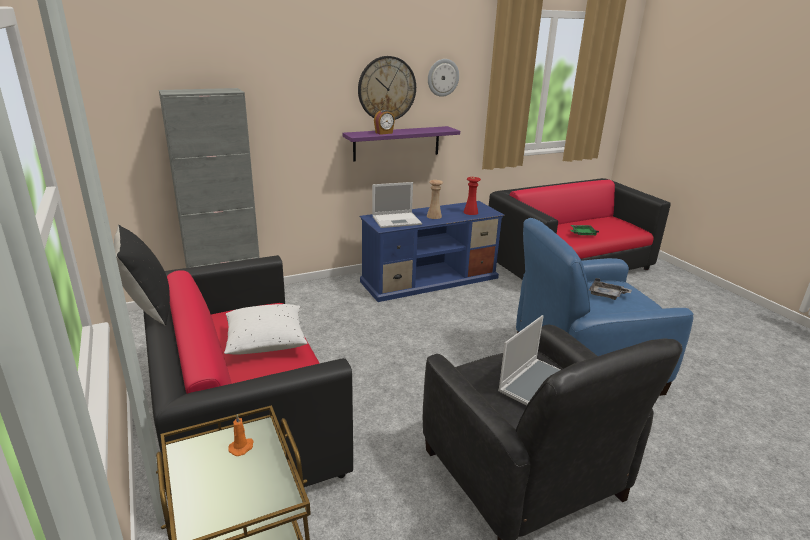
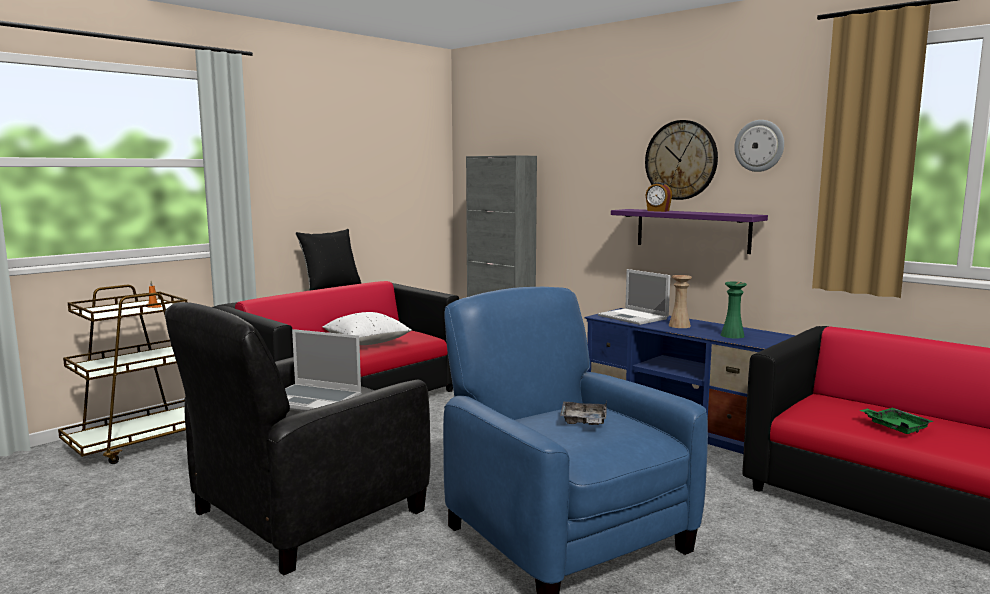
camera: 70 degrees right, 15 degrees down
red vase [463,177,481,215] -> green vase [721,282,747,338]

